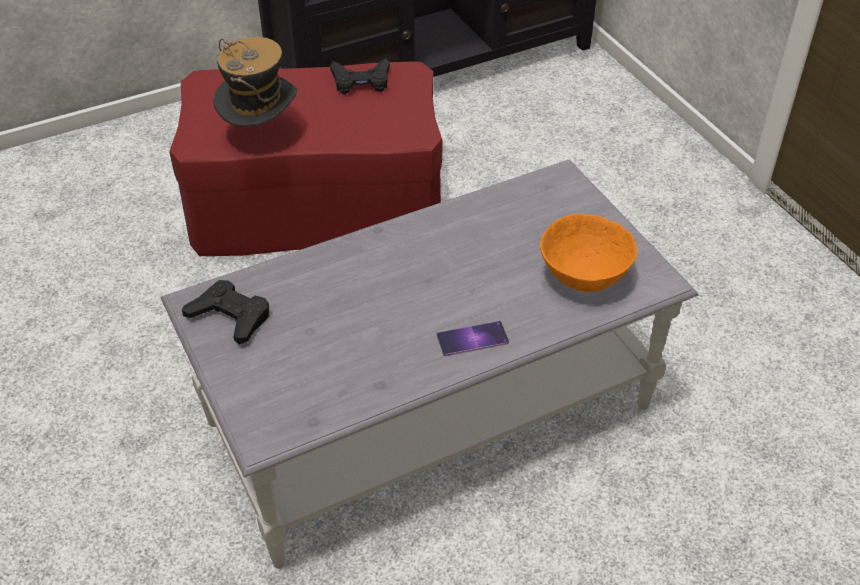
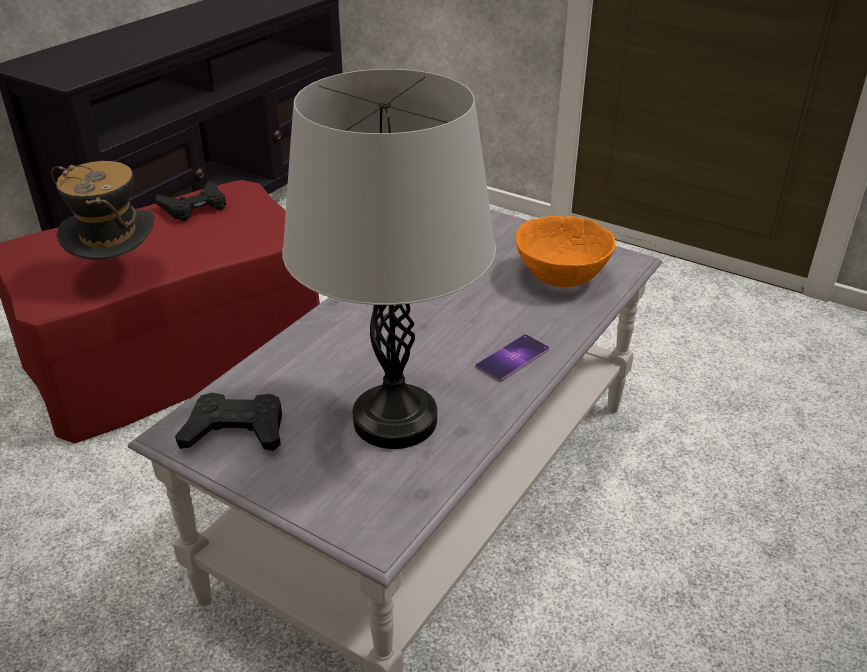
camera: 30 degrees left, 10 degrees down
none -> grey table lamp [282,69,496,449]

